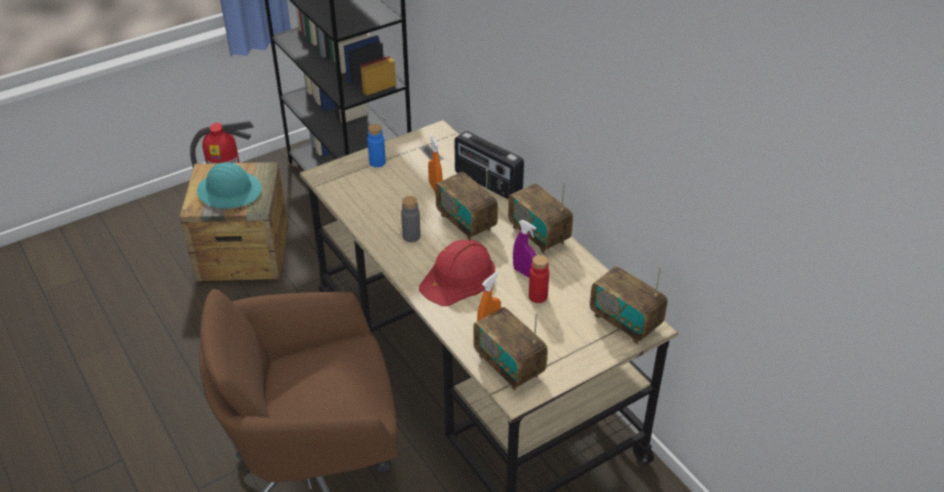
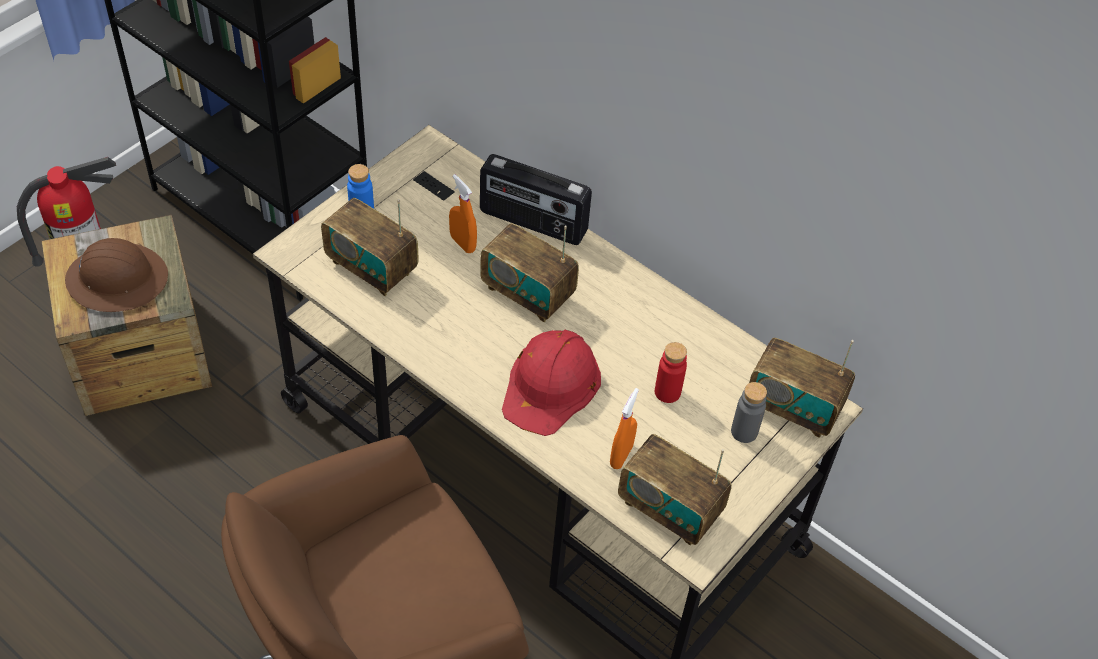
camera: 20 degrees left, 10 degrees up
turquoise hard hat [197,162,262,209] -> brown hard hat [65,238,168,312]
grey bottle [401,196,421,242] -> grey bottle moved to [731,382,767,443]
radio [508,181,573,254] -> radio moved to [321,198,419,296]
purple spray bottle [513,220,536,278] -> none

